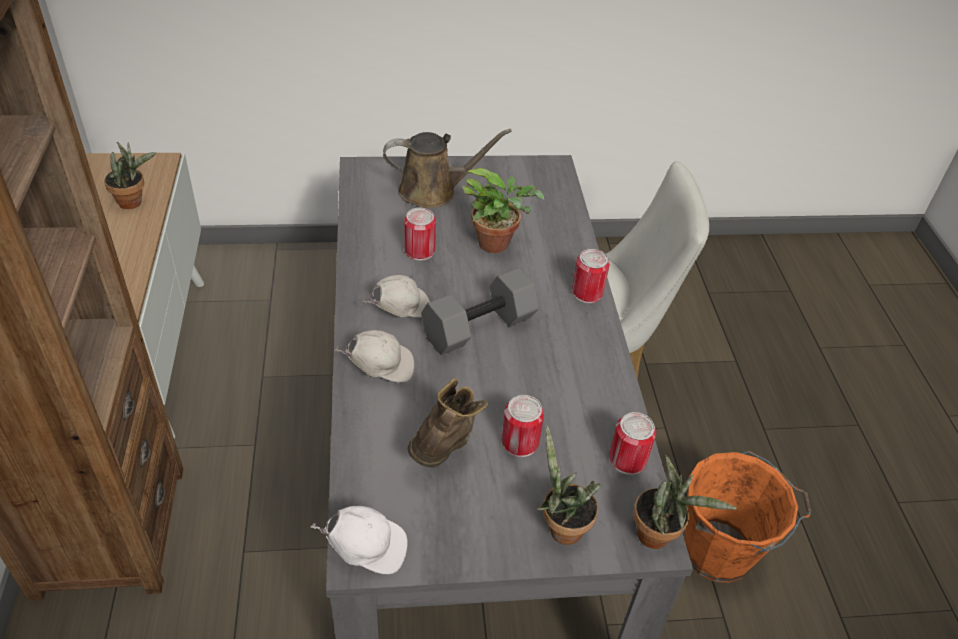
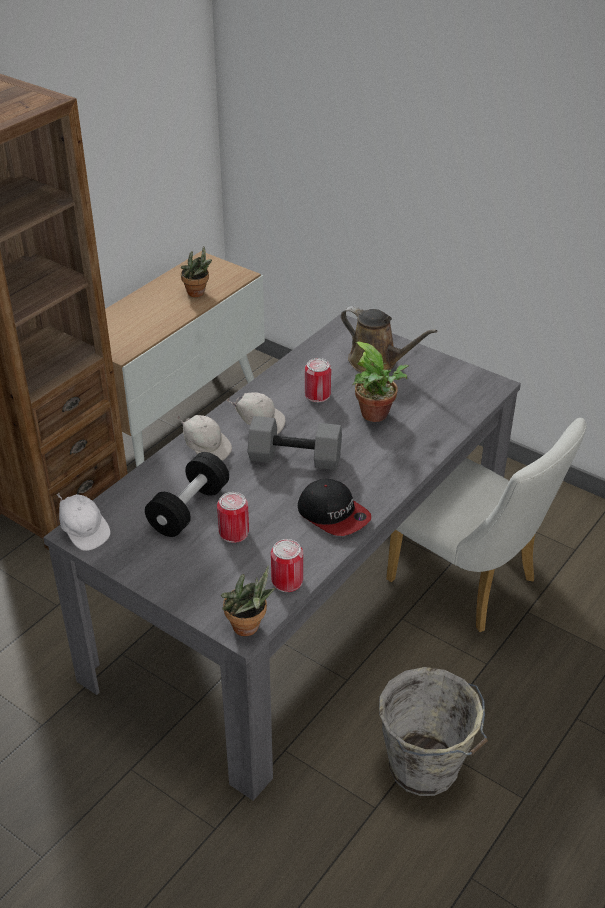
camera: 45 degrees right, 5 degrees down
brown boot [407,378,488,468] -> black dumbbell [145,452,229,537]
potted plant [537,426,601,545] -> none
can [572,249,610,303] -> none
orange bucket [683,451,812,583] -> grey bucket [379,667,488,796]
none -> cap [298,478,371,536]

